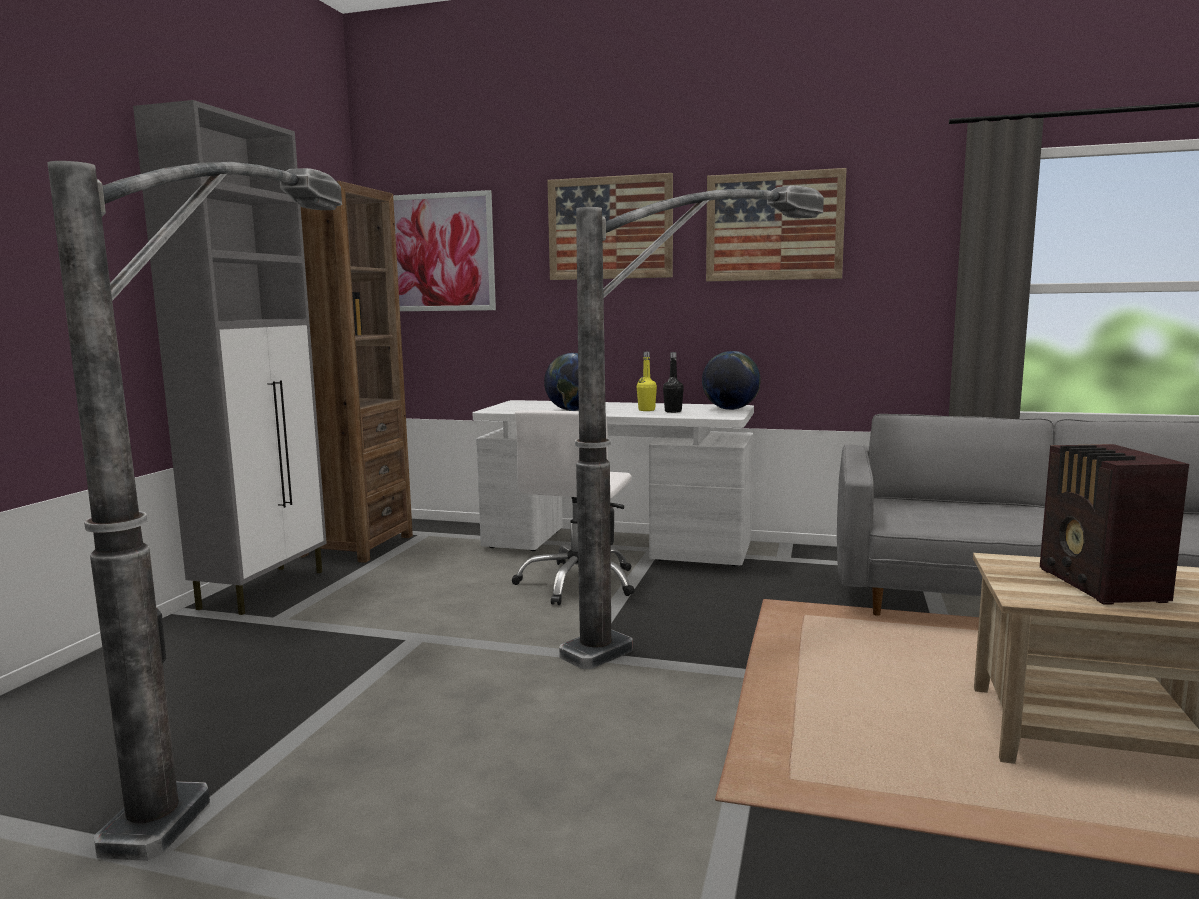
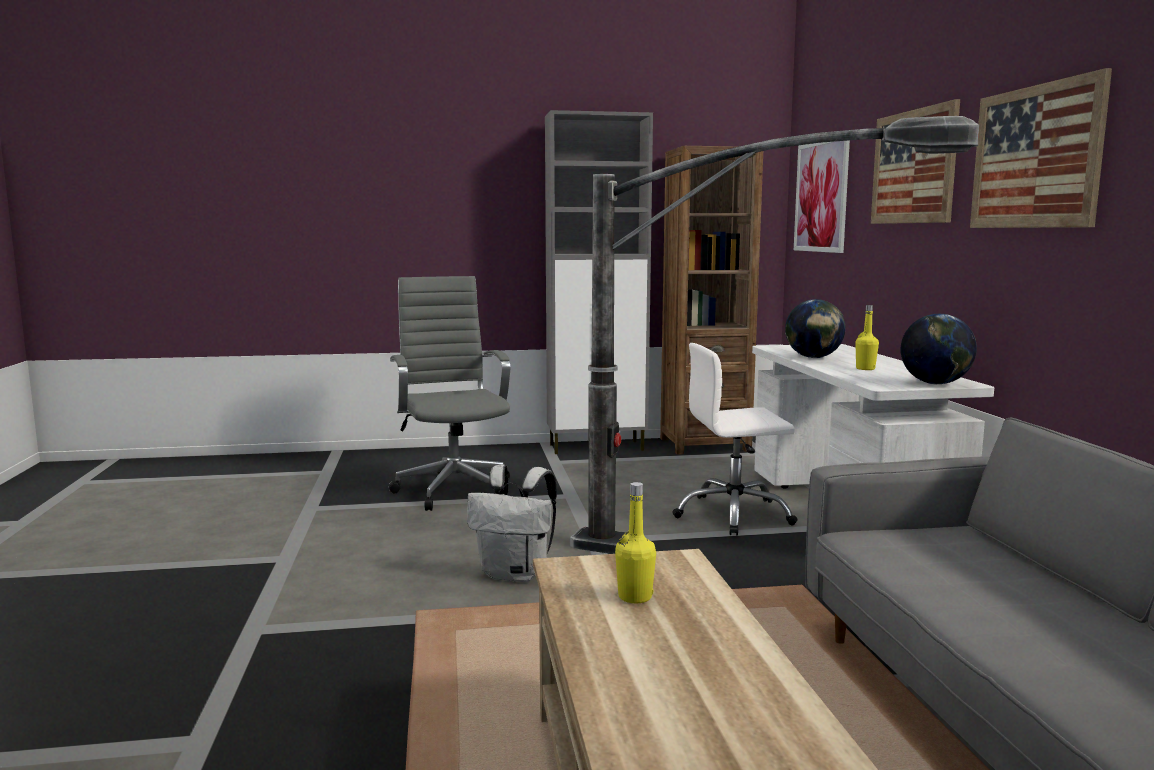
camera: 65 degrees right, 0 degrees up
floor lamp [47,161,342,861] -> grey office chair [389,276,510,511]
black bottle [663,352,684,413] -> none
radio [1040,444,1189,605] -> yellow bottle [615,482,656,603]
none -> white backpack [467,464,557,582]

